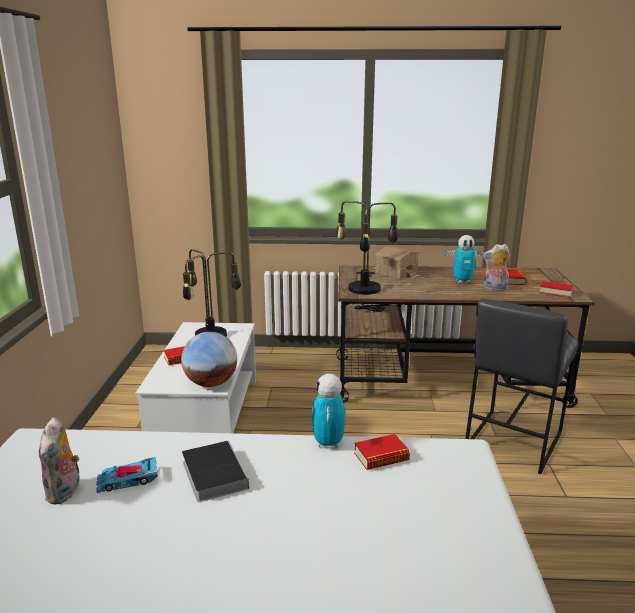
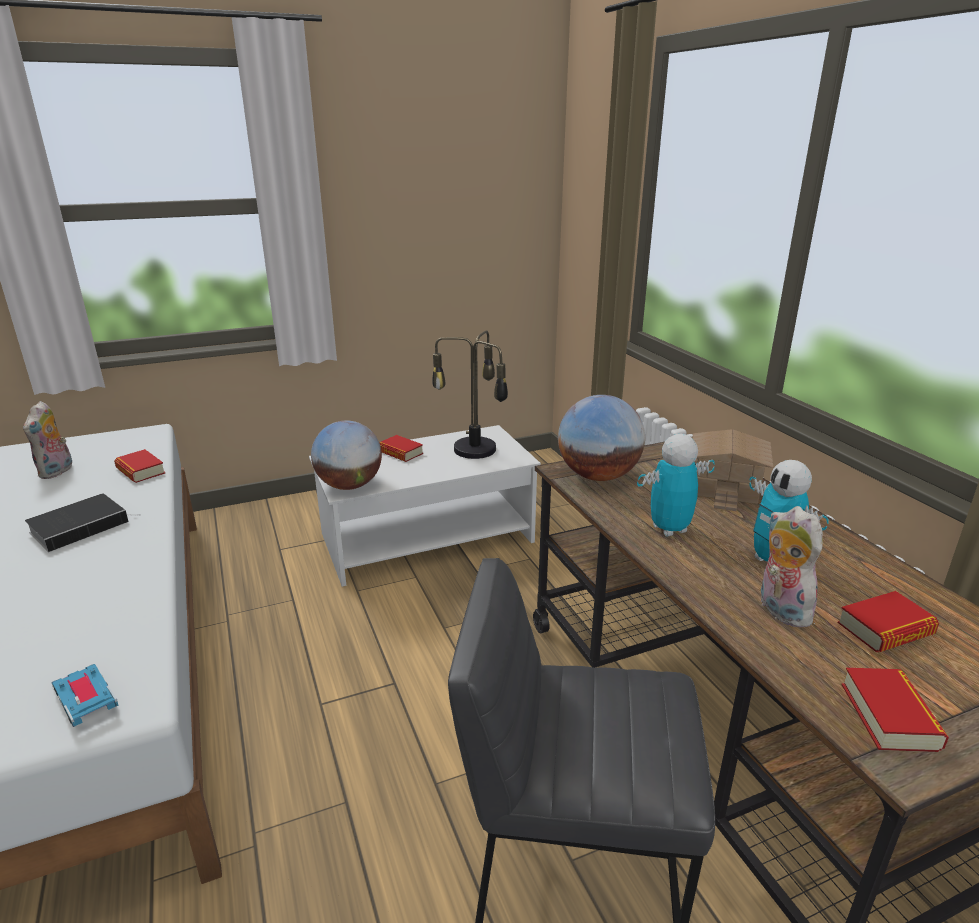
camera: 65 degrees right, 5 degrees up
plush toy [39,417,82,504] -> plush toy turned 60 degrees counterclockwise [23,401,72,479]
toy car [96,457,158,493] -> toy car moved to [51,664,119,727]
toy robot [312,374,345,449] -> toy robot moved to [637,434,715,537]
table lamp [336,201,398,295] -> globe [558,395,645,481]
book [354,434,410,470] -> book moved to [114,449,165,483]

